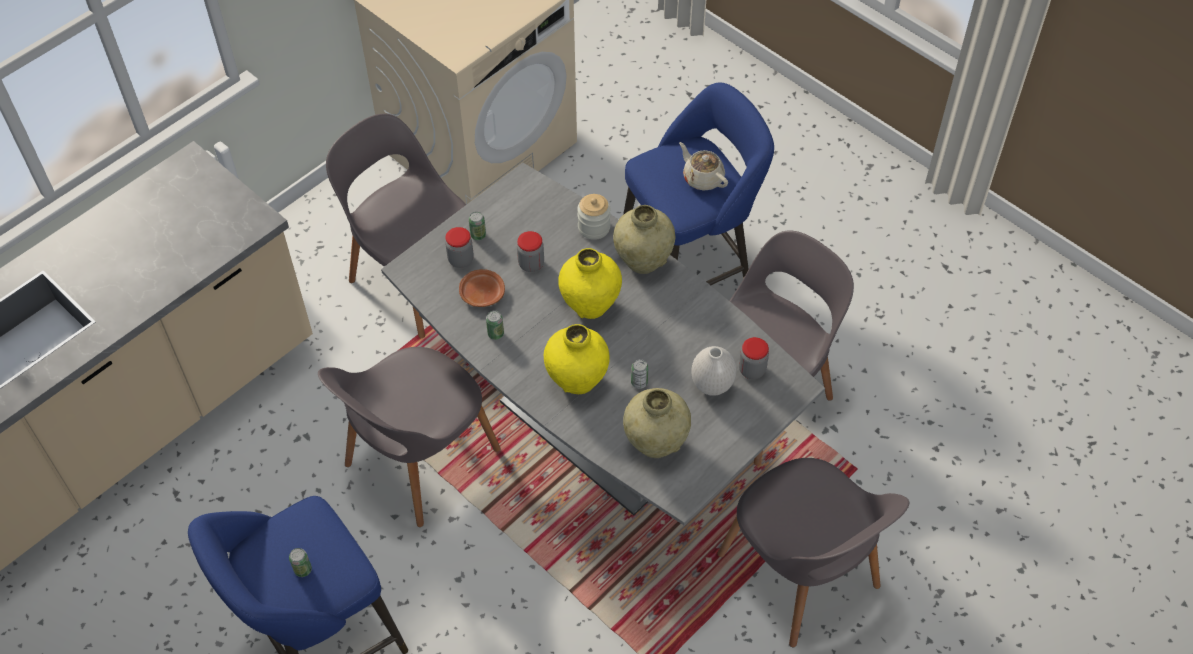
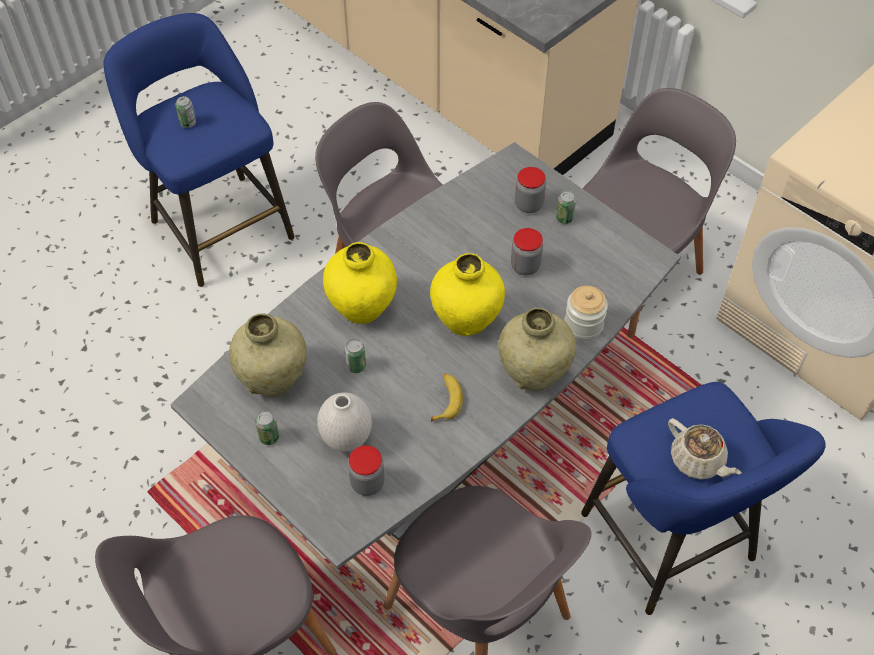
camera: 90 degrees right, 0 degrees up
brown plate [459,269,505,307] -> none
can [486,311,504,340] -> can moved to [255,411,279,445]
beige teapot [679,142,728,190] -> beige teapot turned 90 degrees clockwise [668,418,742,480]
none -> banana [431,373,463,422]

